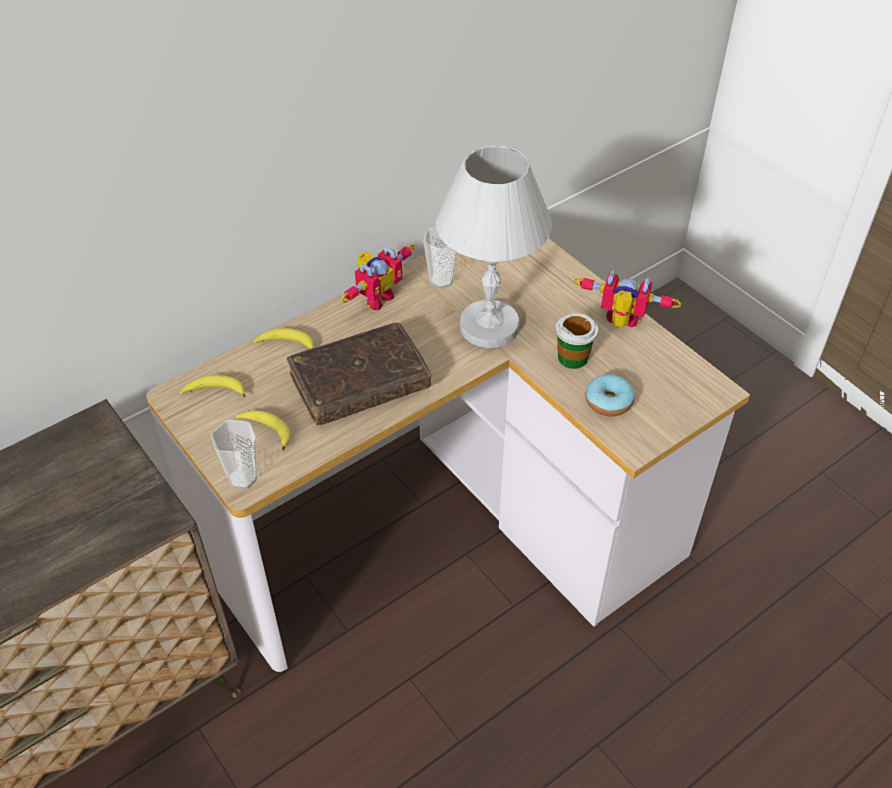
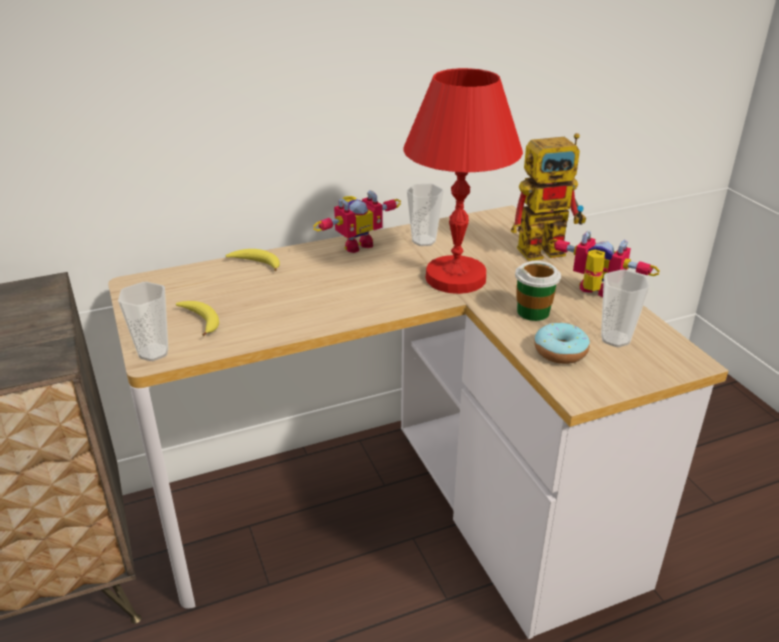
camera: 15 degrees right, 15 degrees down
banana [180,375,246,398] -> none
brown book [287,322,431,425] -> none
white table lamp [435,146,552,348] -> red table lamp [403,68,523,294]
none -> toy robot [511,133,586,261]
none -> cup [601,270,650,347]

